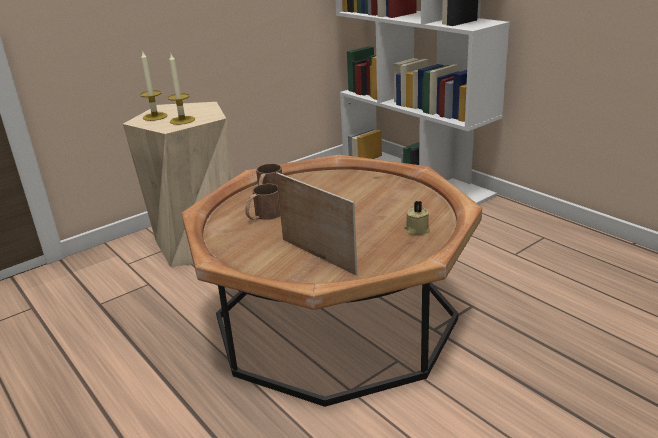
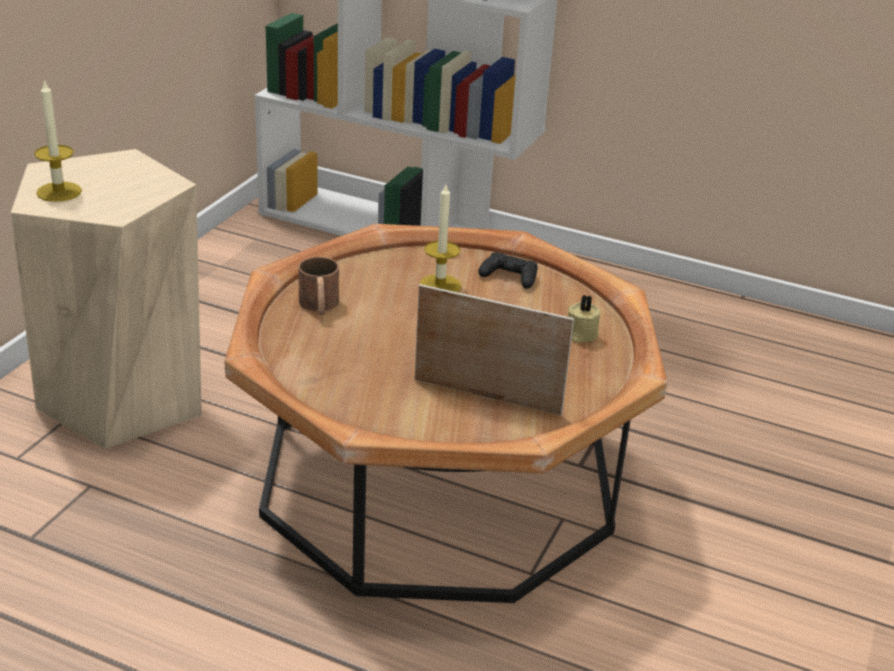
camera: 30 degrees left, 5 degrees up
candle [167,54,195,125] -> candle moved to [420,184,461,292]
brown mug [245,184,280,220] -> none
none -> black game controller [478,252,538,289]

